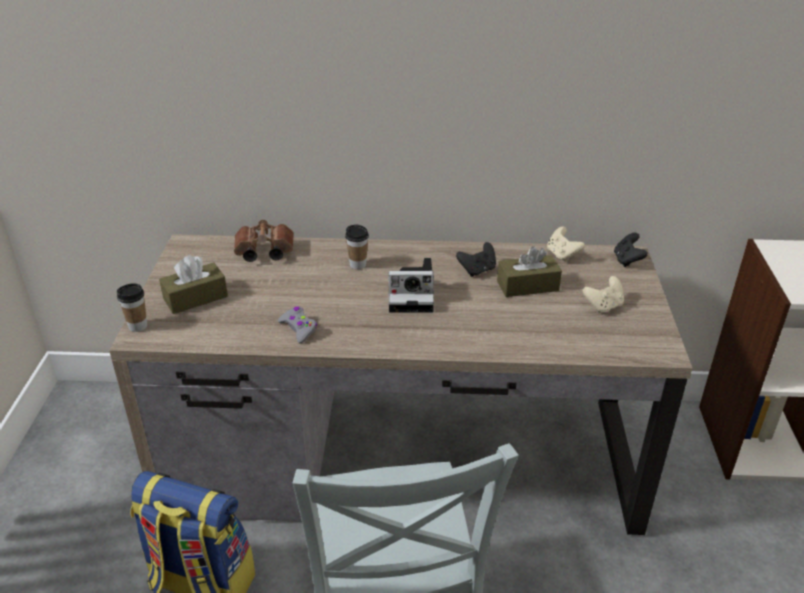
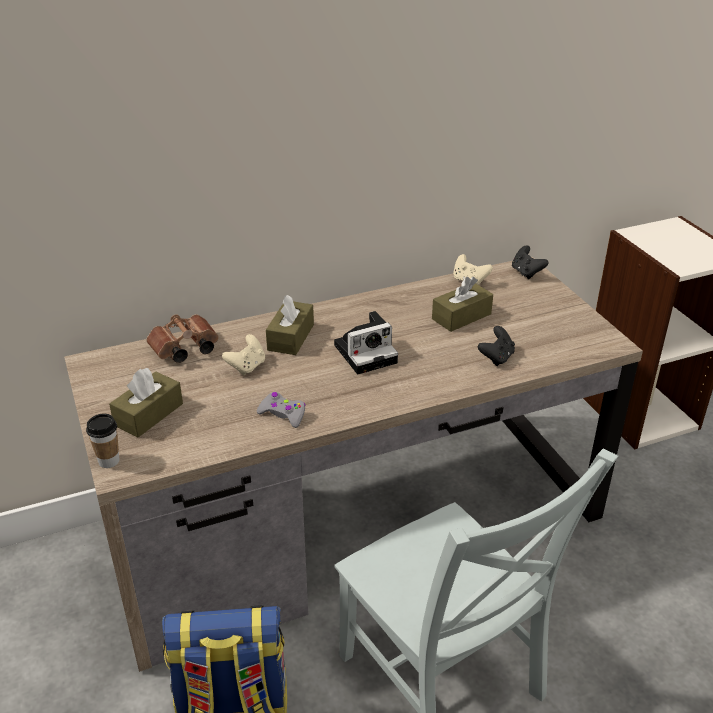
camera: 25 degrees left, 0 degrees up
cup [345,224,369,269] -> brown tissue box [266,295,314,355]
black game controller [456,242,496,277] -> black game controller moved to [478,326,515,366]
beige game controller [583,276,624,314] -> beige game controller moved to [222,334,265,376]

